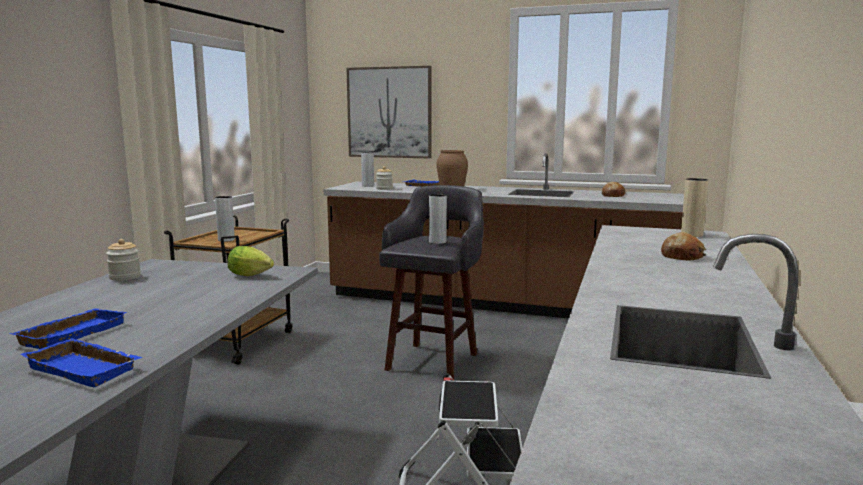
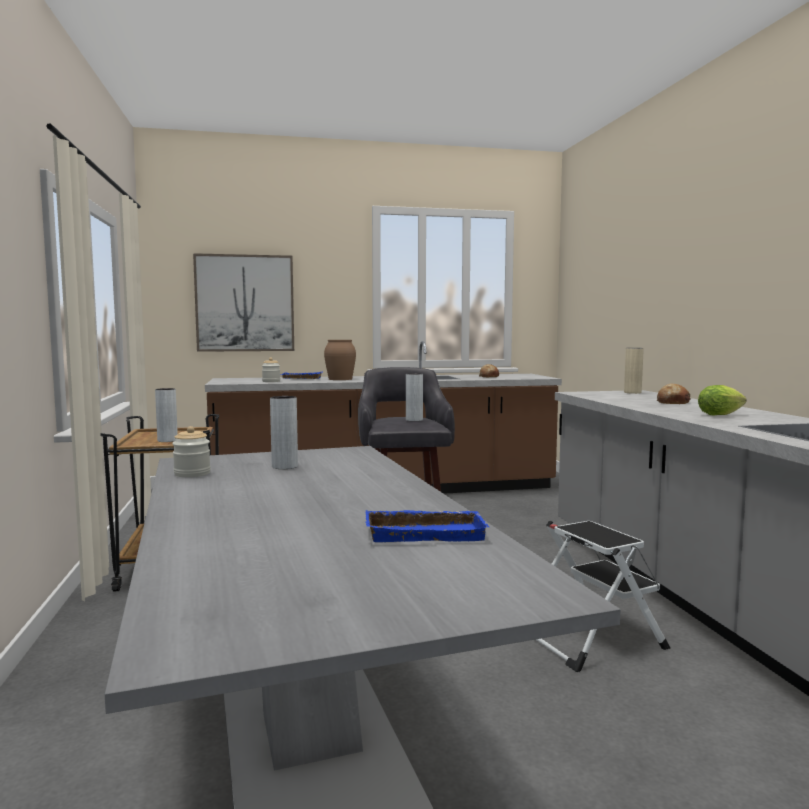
camera: 30 degrees left, 5 degrees down
blue tray [9,308,127,349] -> none
lettuce [228,246,274,276] -> lettuce moved to [698,385,747,415]
grey vase [361,152,374,187] -> grey vase moved to [270,396,298,469]

